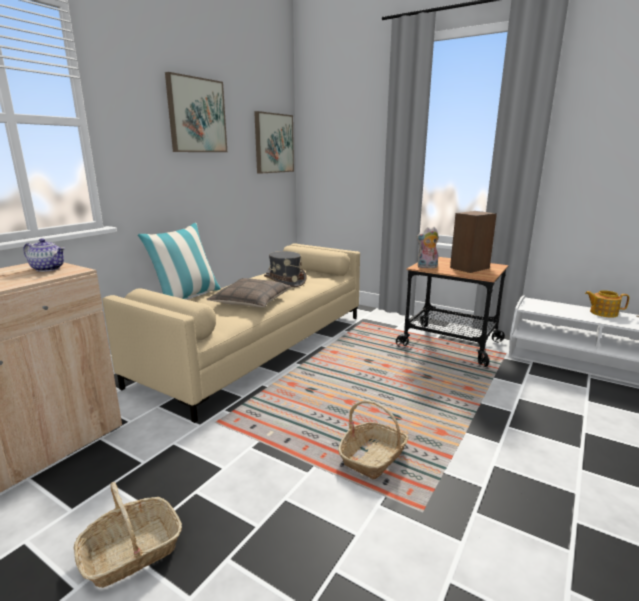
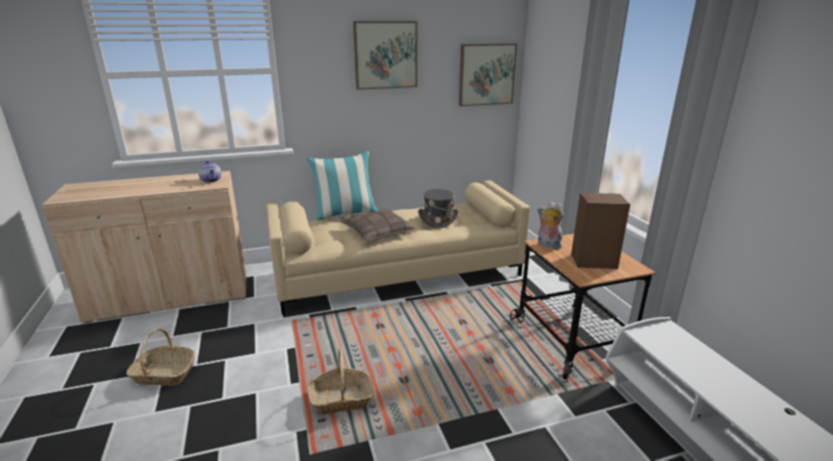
camera: 40 degrees right, 5 degrees up
teapot [585,290,630,318] -> none

